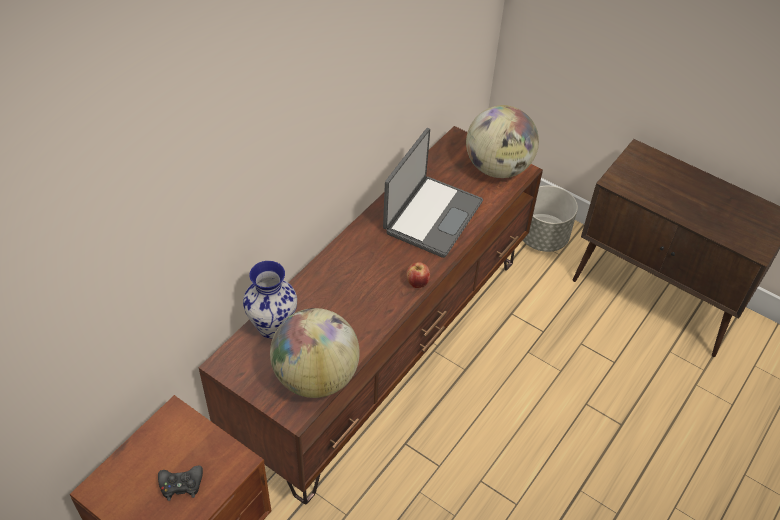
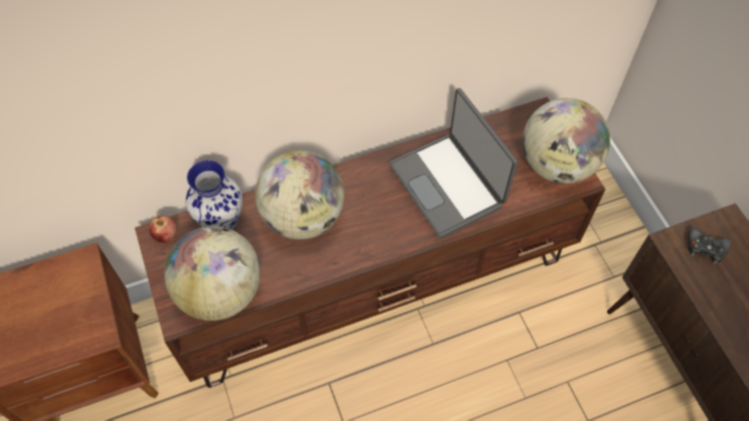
camera: 35 degrees right, 10 degrees up
black game controller [158,466,203,501] -> black game controller moved to [688,227,731,264]
laptop [383,128,483,258] -> laptop turned 90 degrees clockwise [389,88,518,238]
apple [406,262,430,288] -> apple moved to [149,215,177,243]
grey planter [523,186,578,252] -> none
none -> globe [255,150,344,239]

